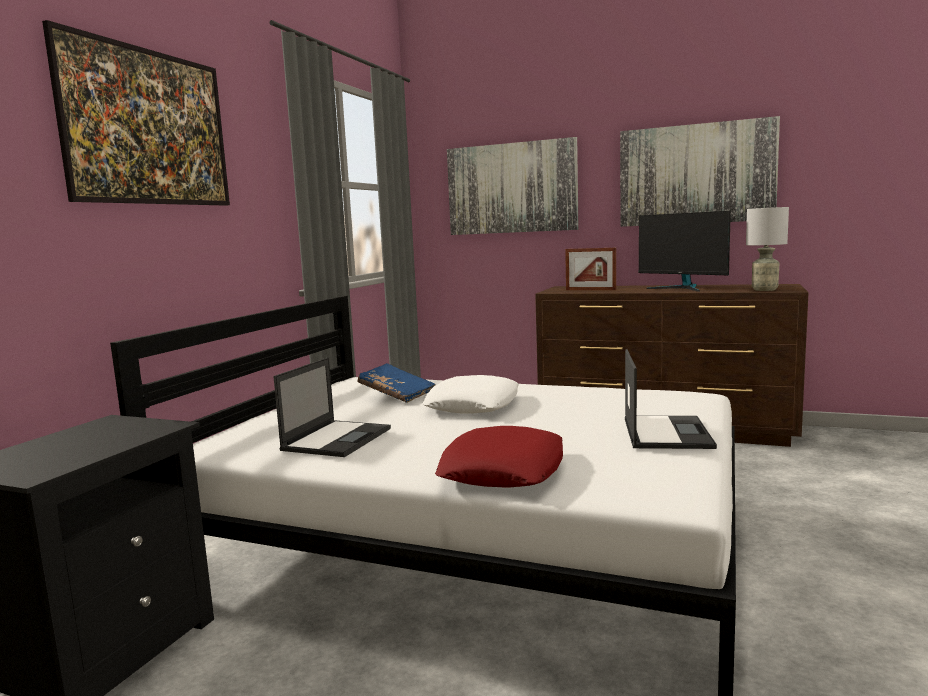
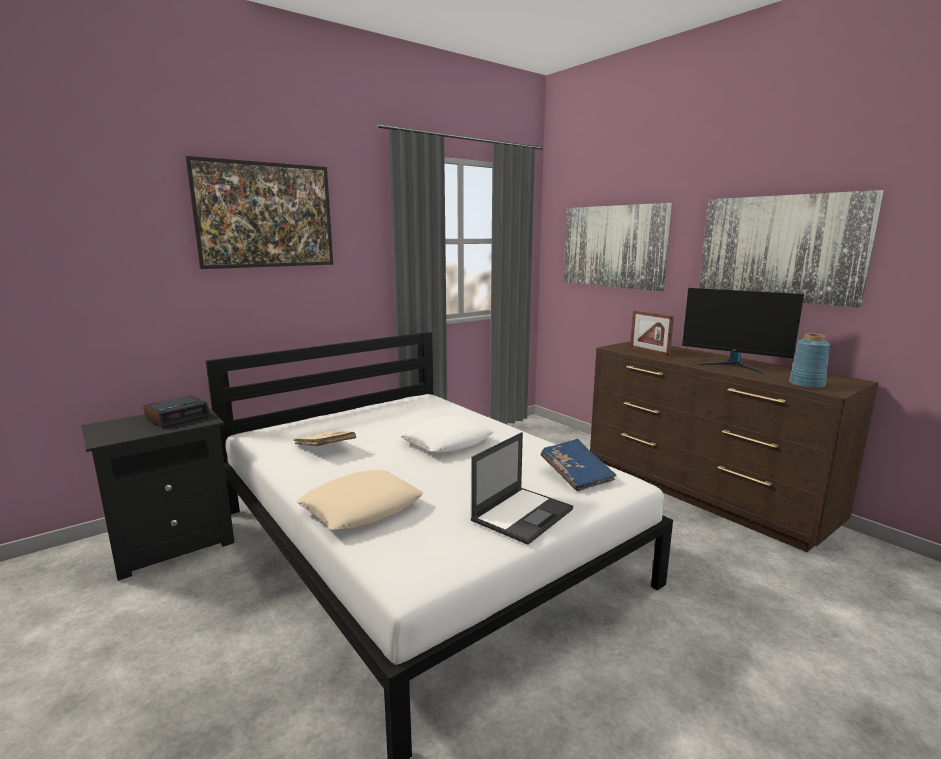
camera: 30 degrees right, 5 degrees up
laptop [273,357,391,457] -> beige book [294,431,356,446]
blue book [357,363,435,403] -> blue book moved to [541,439,616,492]
red pillow [435,426,563,488] -> beige pillow [296,470,423,530]
monitor [638,211,731,292] -> monitor turned 45 degrees counterclockwise [682,288,804,374]
grey table lamp [746,207,789,291] -> blue vase [789,333,830,389]
none -> alarm clock [144,395,210,428]

